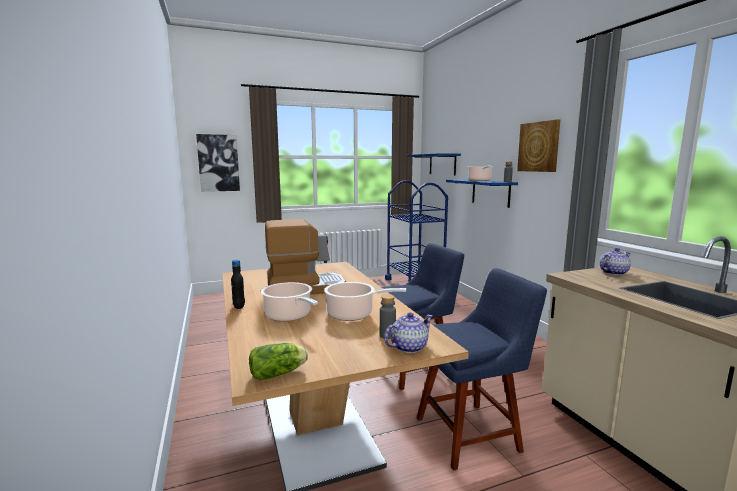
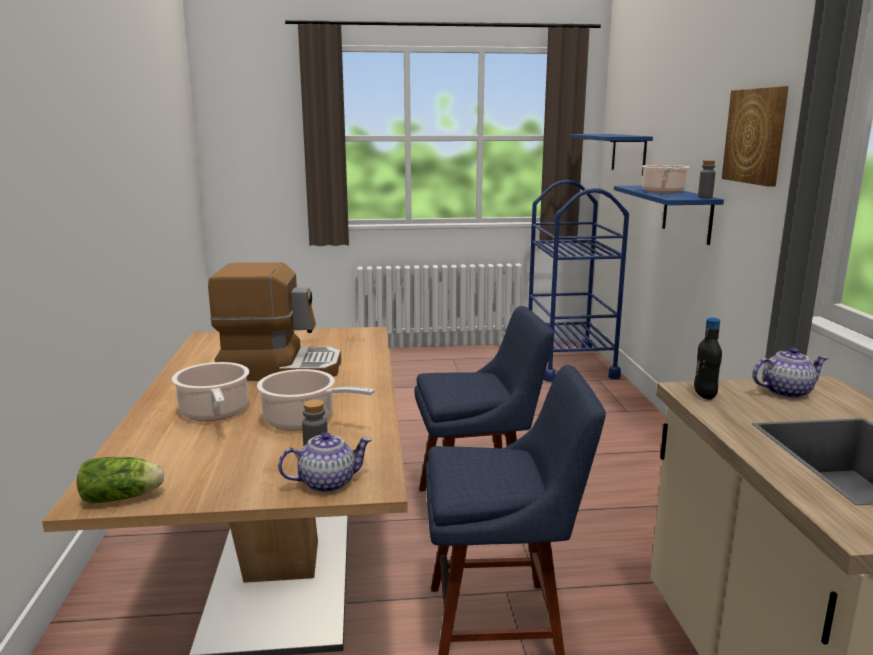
camera: 15 degrees right, 5 degrees up
picture [196,134,240,192] -> none
black bottle [231,260,245,309] -> black bottle moved to [694,318,722,400]

